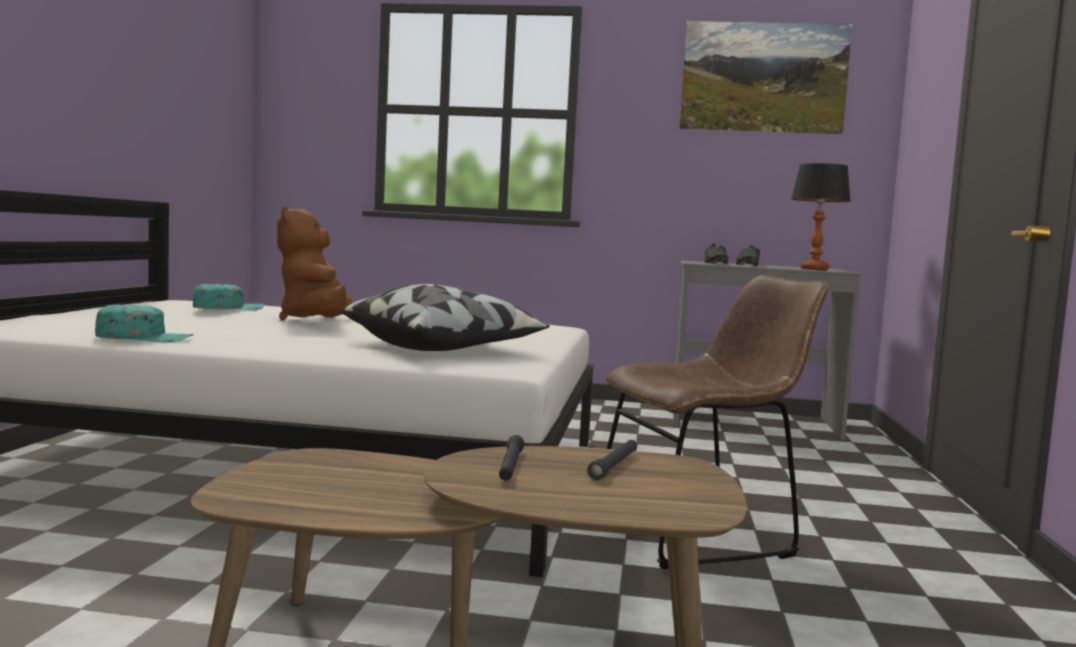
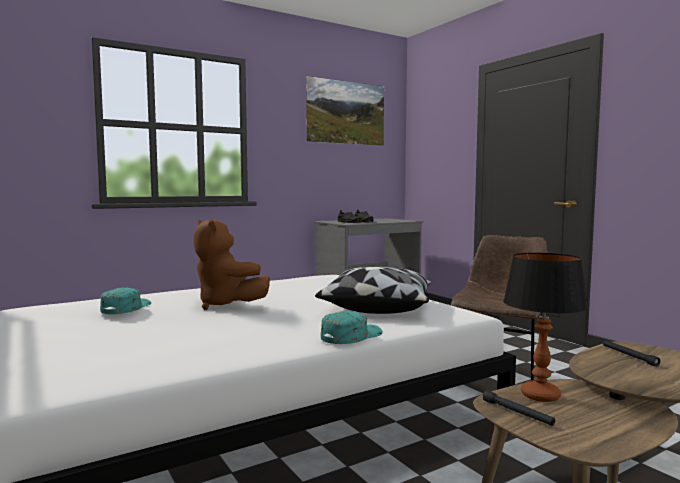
camera: 40 degrees left, 0 degrees up
turquoise cap [95,305,194,342] -> turquoise cap moved to [321,311,382,344]
black flashlight [499,435,524,481] -> black flashlight moved to [483,390,555,426]
table lamp [791,163,851,270] -> table lamp moved to [503,253,588,402]

